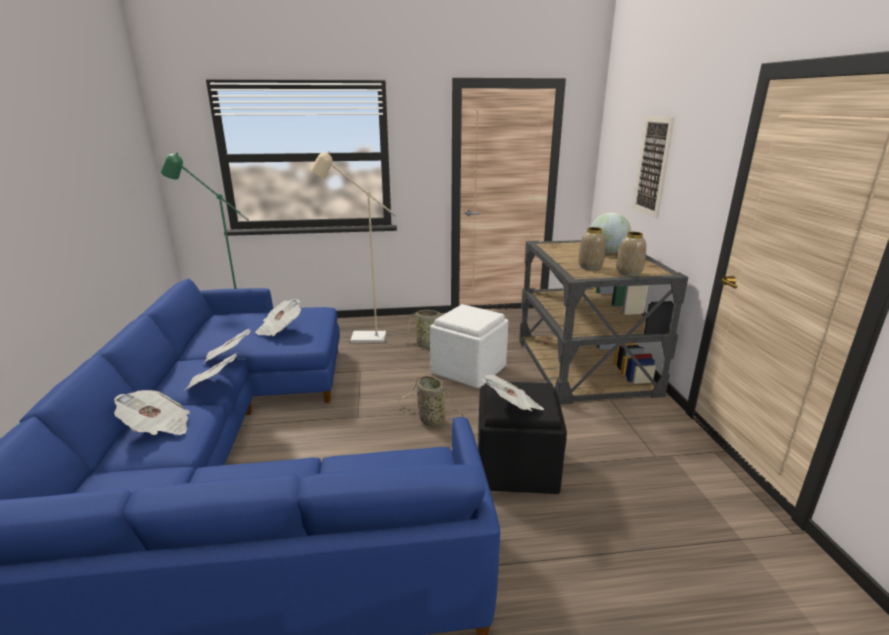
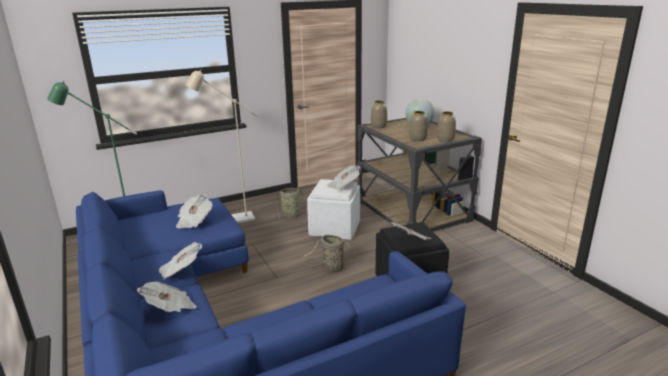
camera: 20 degrees left, 0 degrees up
newspaper [204,329,251,363] -> newspaper moved to [327,166,360,190]
picture [632,116,675,218] -> none
none -> vase [371,100,387,128]

